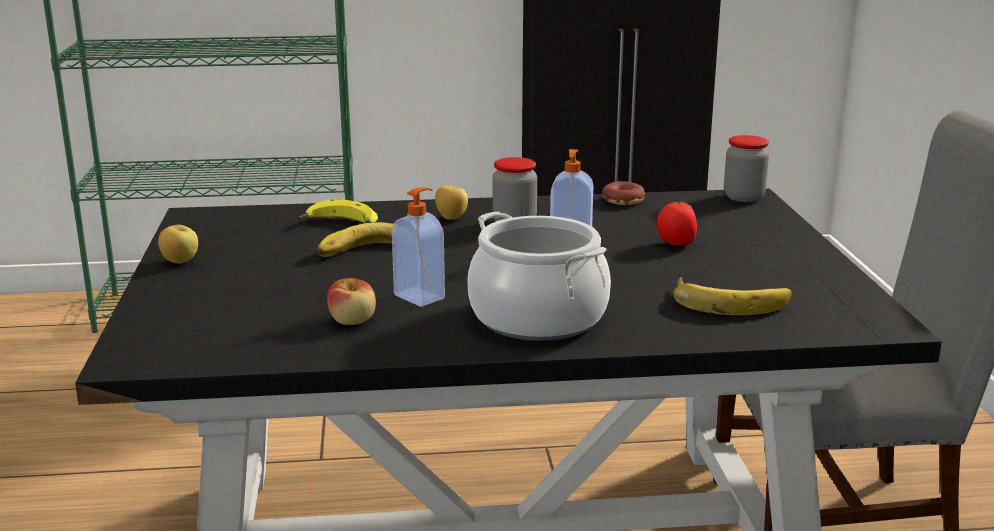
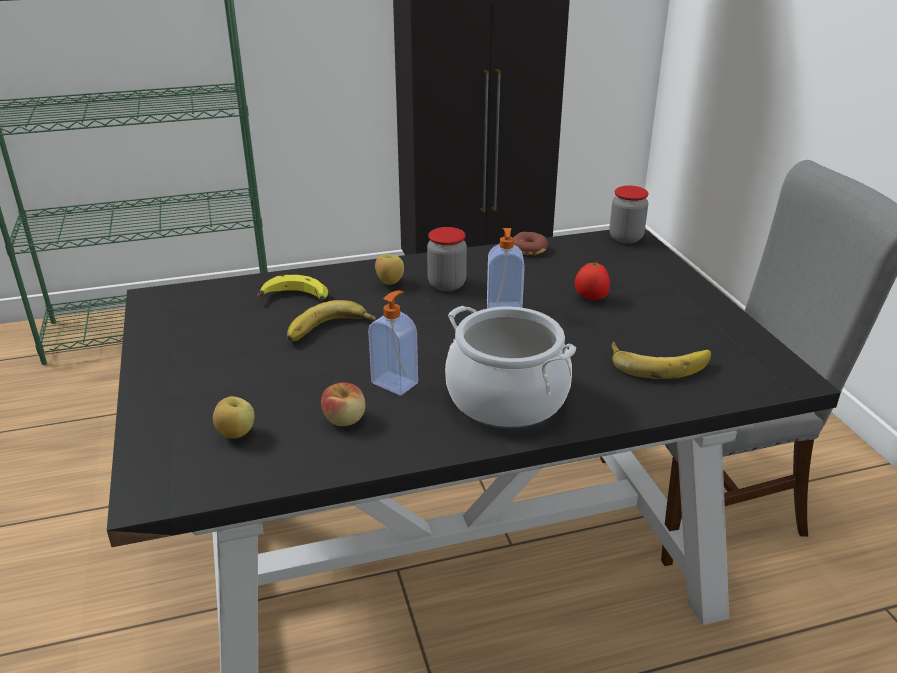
camera: 10 degrees left, 10 degrees up
apple [158,225,198,264] -> apple moved to [213,396,254,439]

